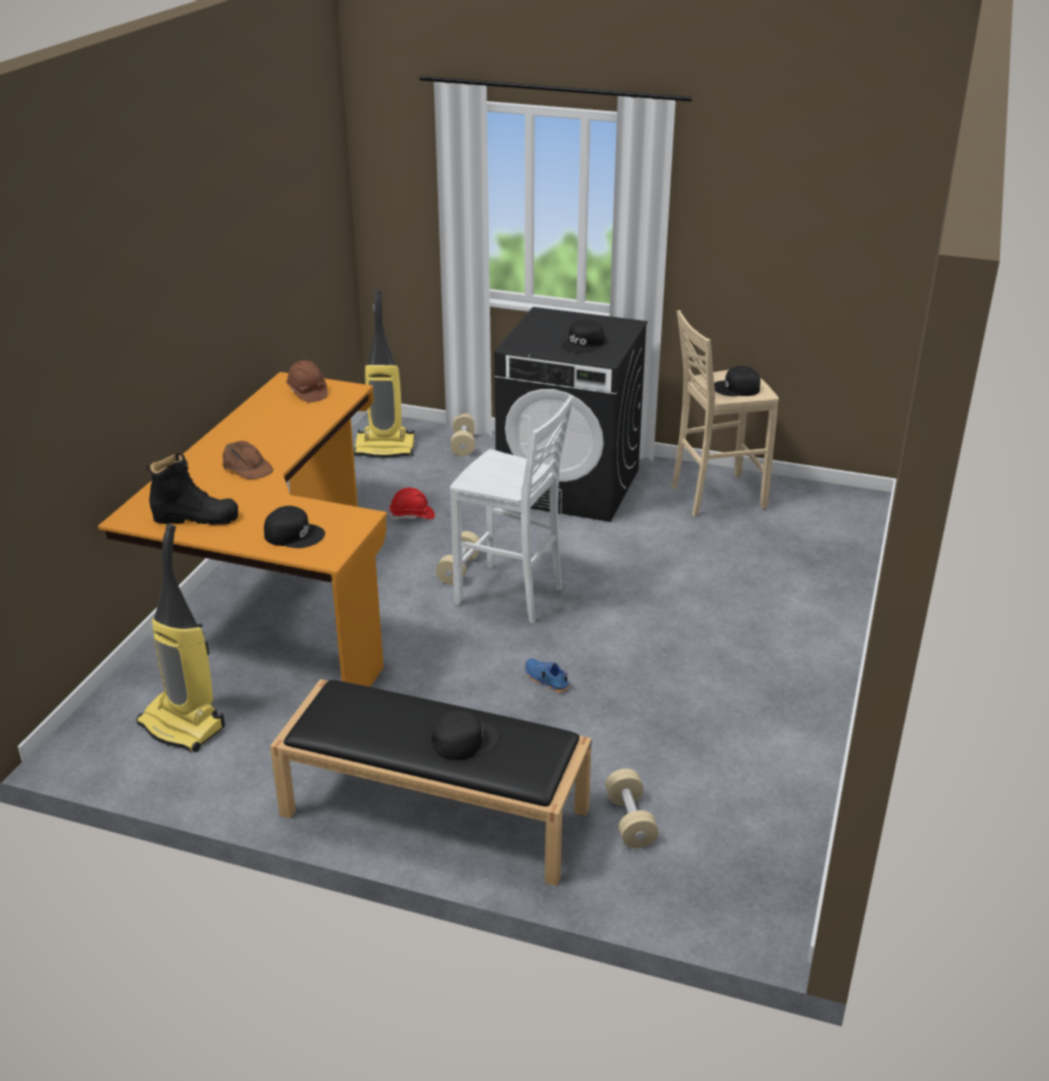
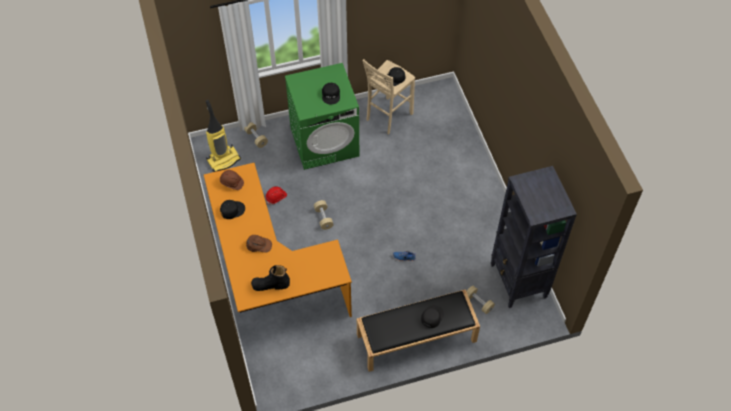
camera: 35 degrees left, 25 degrees up
vacuum cleaner [136,524,225,752] -> none
black boot [146,453,238,525] -> black boot turned 150 degrees counterclockwise [251,265,290,291]
black cap [264,506,325,548] -> black cap moved to [220,200,245,219]
white stool [450,395,574,624] -> none
black washing machine [494,307,647,522] -> green washing machine [285,63,359,170]
none -> black bookcase [491,166,577,308]

